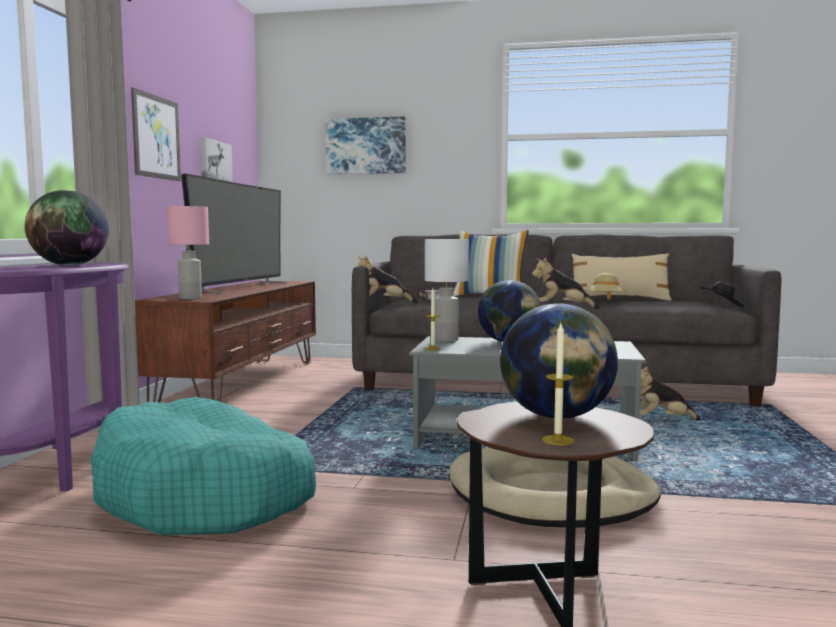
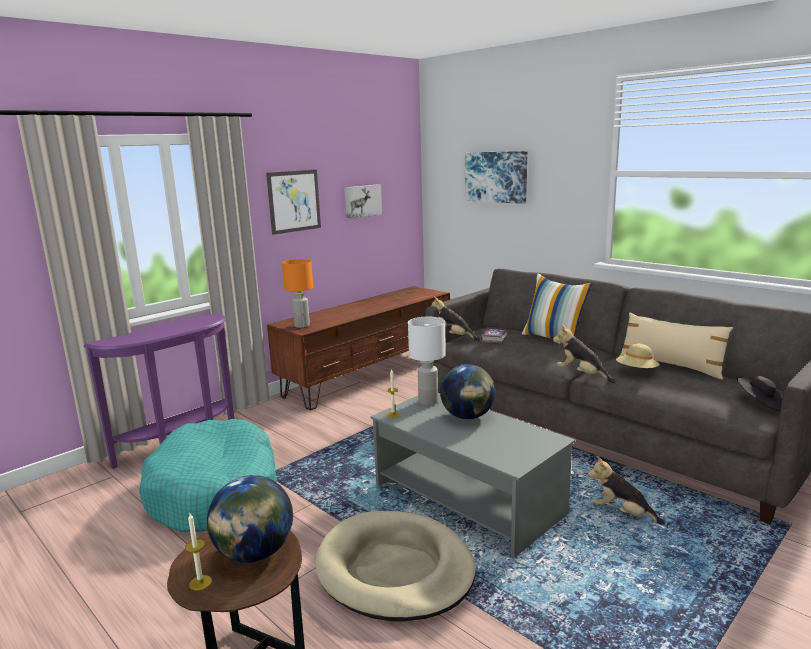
camera: 35 degrees right, 10 degrees up
globe [25,190,109,266] -> none
pink table lamp [166,206,209,299] -> orange table lamp [282,259,313,328]
television [181,174,287,294] -> none

